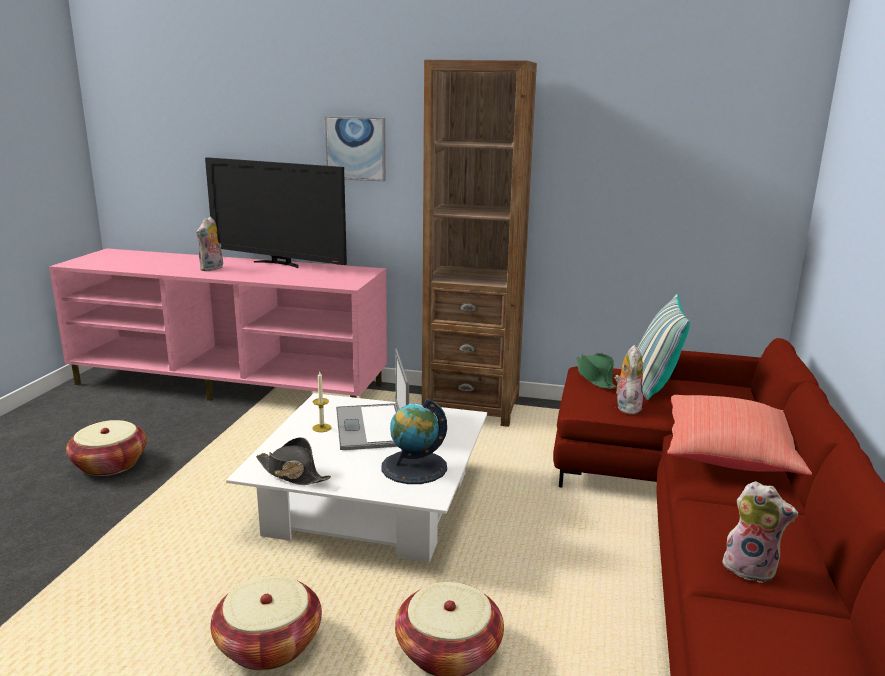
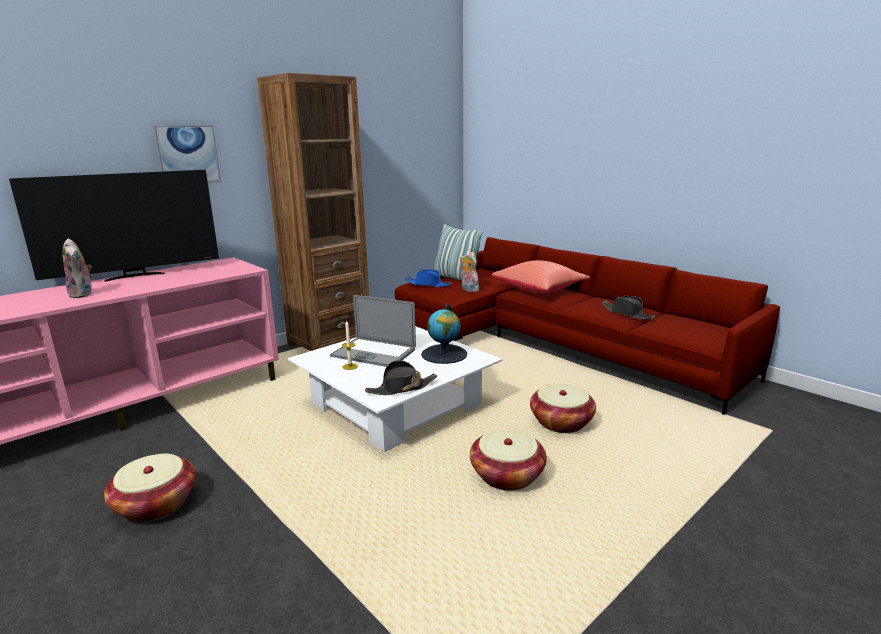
camera: 55 degrees left, 0 degrees up
green hat [576,353,616,389] -> blue hat [405,269,452,287]
plush toy [723,481,798,583] -> black hat [602,296,655,319]

